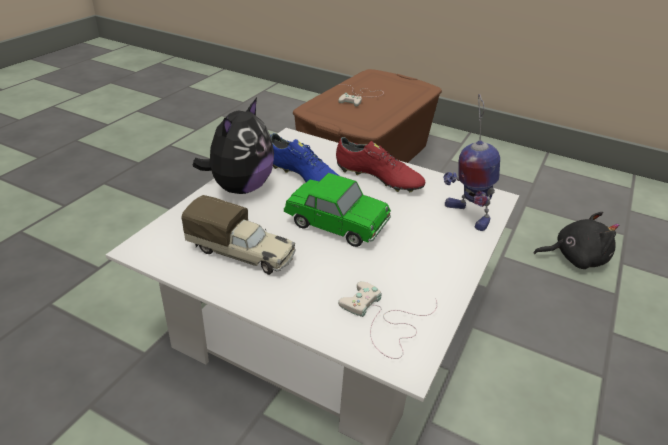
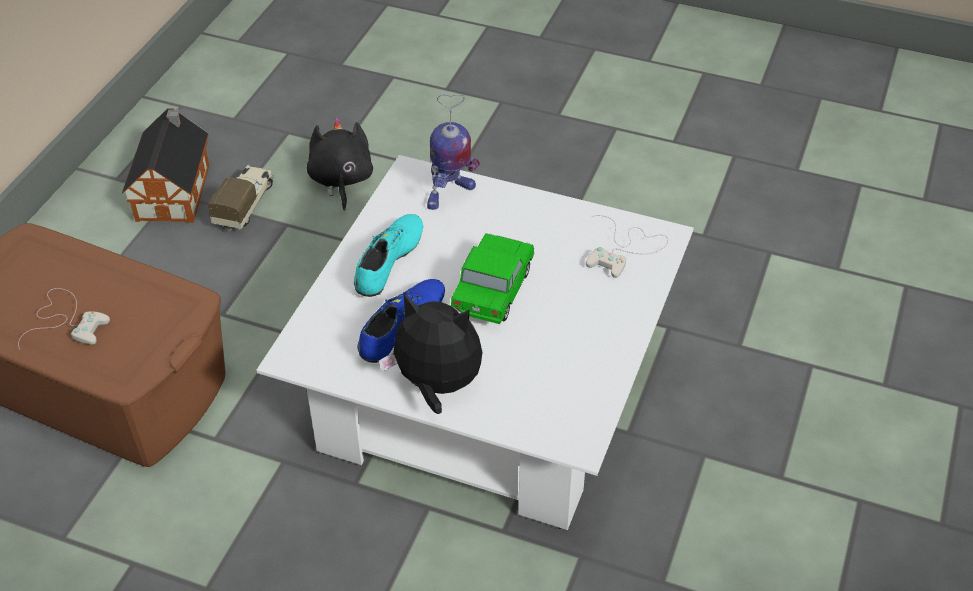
camera: 95 degrees left, 10 degrees up
toy truck [181,195,296,275] -> toy truck moved to [207,164,274,231]
red shoe [336,137,425,192] -> turquoise shoe [354,214,423,297]
none -> toy house [122,108,209,223]

